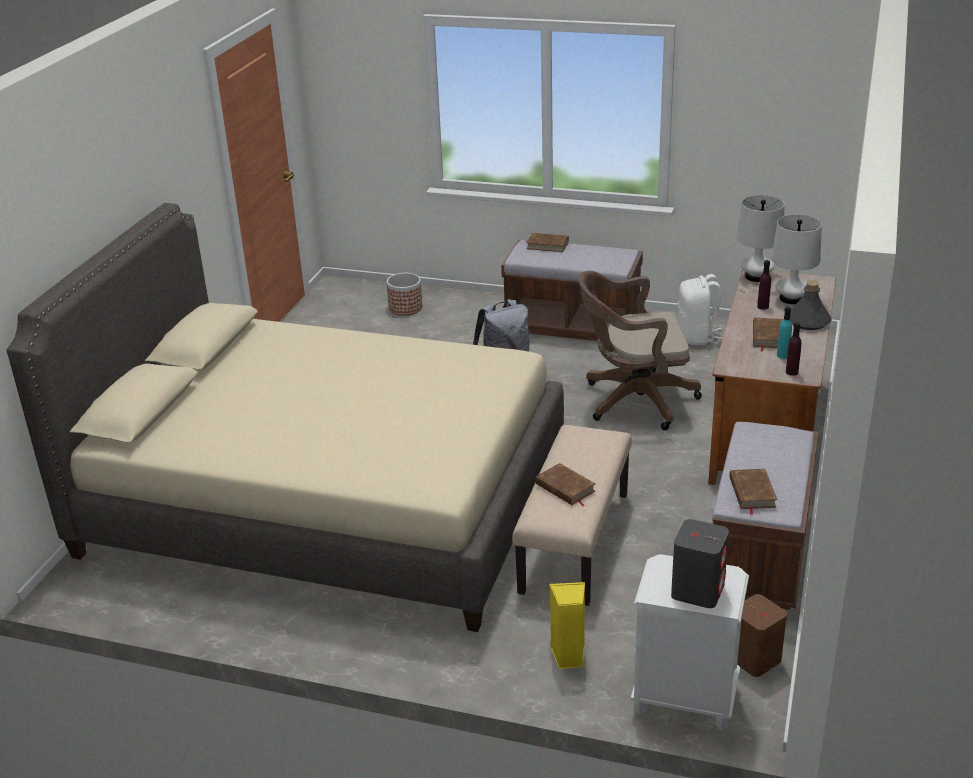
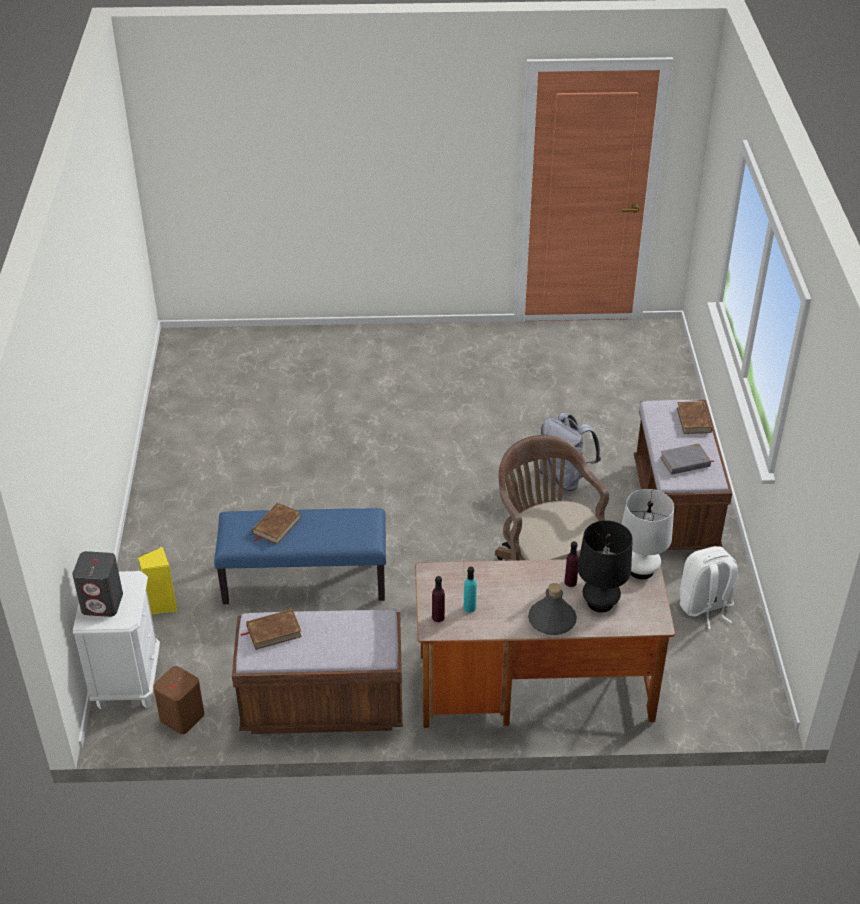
camera: 70 degrees right, 10 degrees up
beige bed [7,203,564,632] -> none
planter [386,273,423,315] -> none
beige bench [512,425,632,606] -> blue bench [214,508,386,604]
brown book [753,318,784,352] -> none
white table lamp [771,215,822,304] -> black table lamp [578,521,633,612]
none -> grey book [660,443,714,475]

